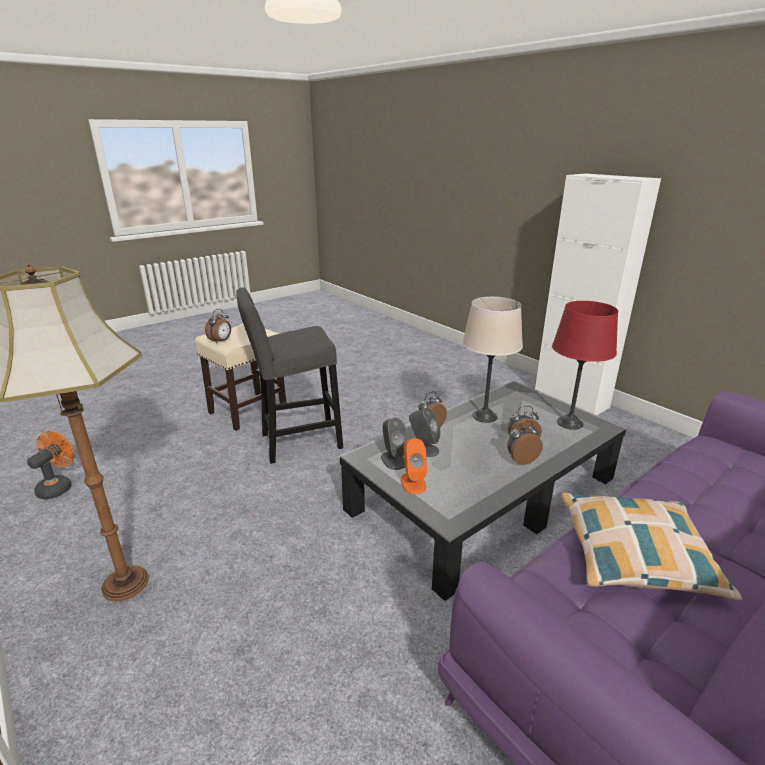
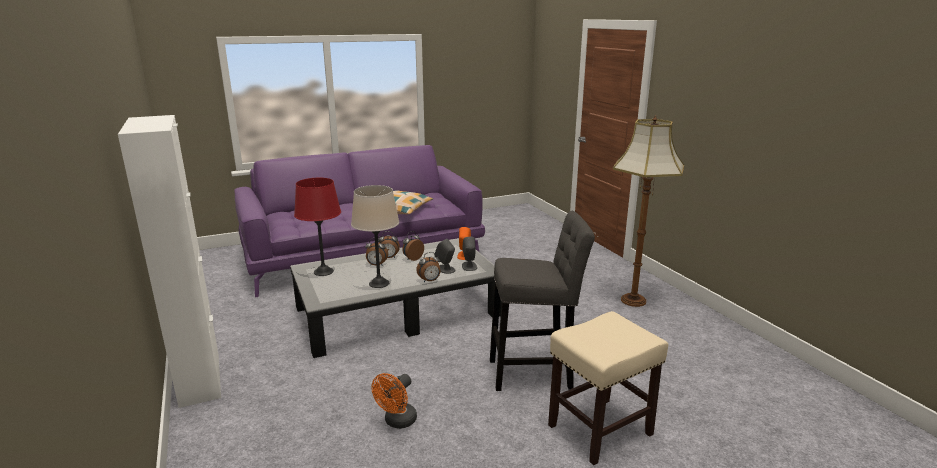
camera: 165 degrees left, 5 degrees down
orange fan [27,431,75,499] -> orange fan moved to [371,373,417,429]
alarm clock [205,309,231,344] -> alarm clock moved to [402,231,424,261]

